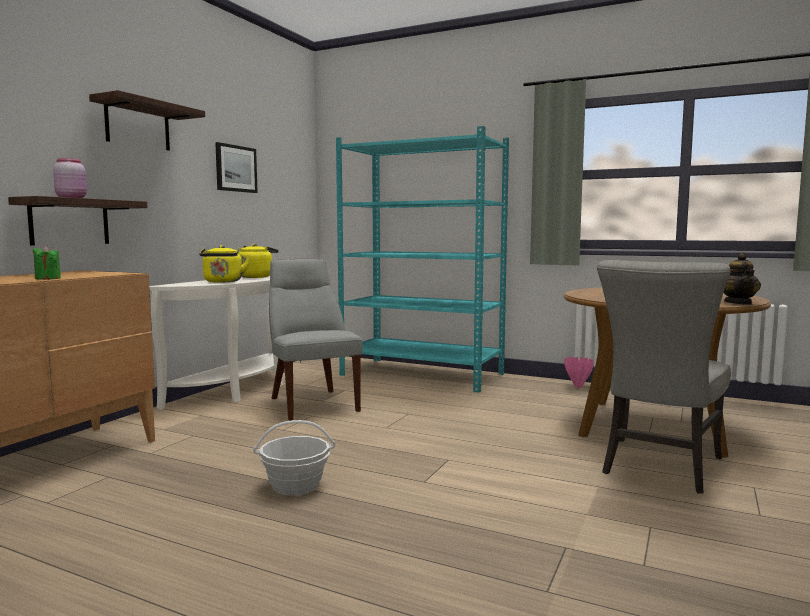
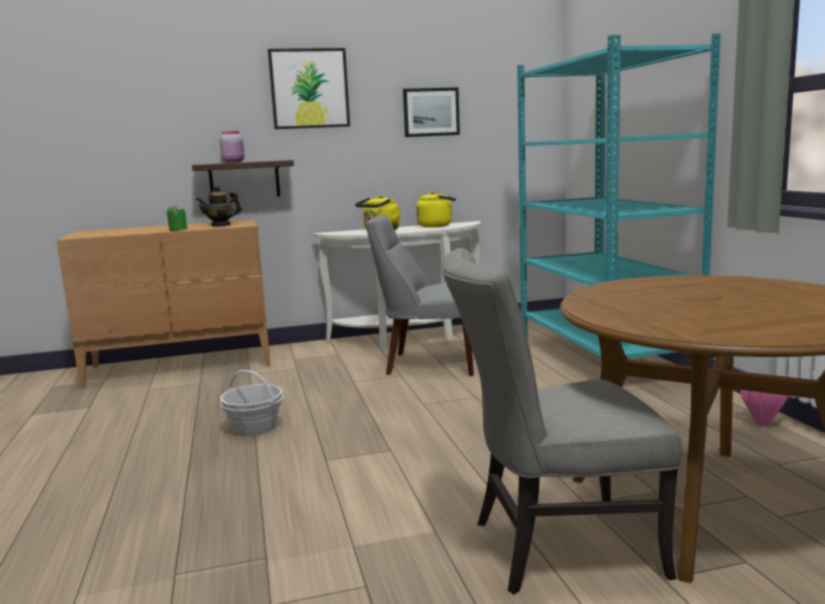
camera: 50 degrees right, 5 degrees up
shelf [89,90,205,151] -> picture [268,48,350,129]
grey chair [269,259,363,421] -> grey chair turned 105 degrees counterclockwise [366,215,474,376]
teapot [724,253,761,305] -> teapot moved to [196,185,242,227]

